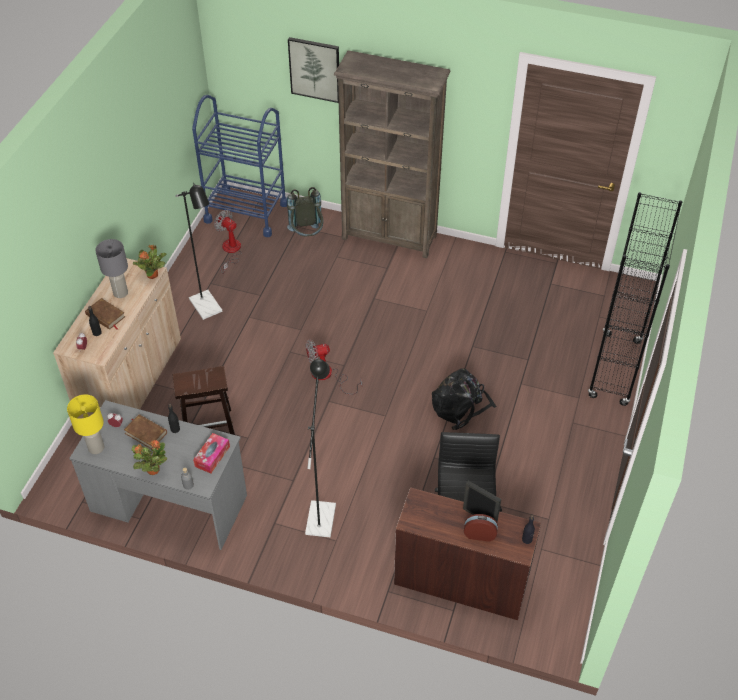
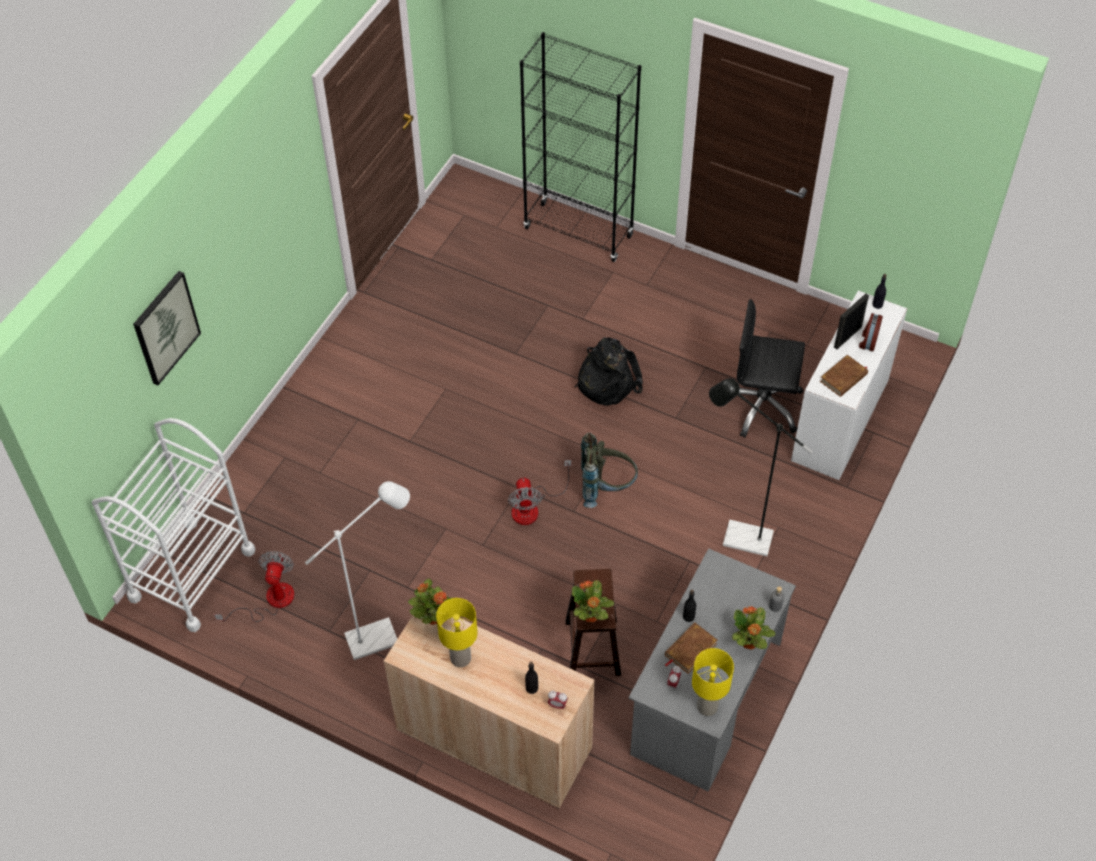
camera: 80 degrees left, 5 degrees up
brown book [85,298,125,330] -> brown book moved to [820,355,868,397]
grey table lamp [95,239,128,298] -> yellow table lamp [436,598,478,667]
black floor lamp [175,183,222,320] -> white floor lamp [305,481,410,660]
blue cart [192,95,287,237] -> white cart [92,418,255,632]
tissue box [193,433,230,473] -> none
fan [214,210,242,274] -> fan turned 135 degrees clockwise [214,551,294,622]
grey backpack [287,187,323,237] -> grey backpack moved to [581,433,638,508]
brown bookcase [334,50,451,258] -> none
brown desk [394,487,541,620] -> white desk [791,290,907,480]
none -> potted plant [572,580,614,622]

